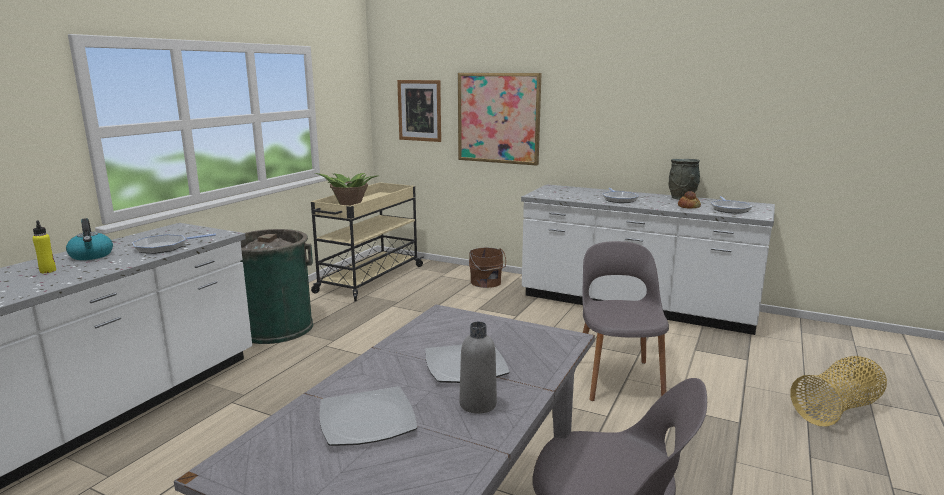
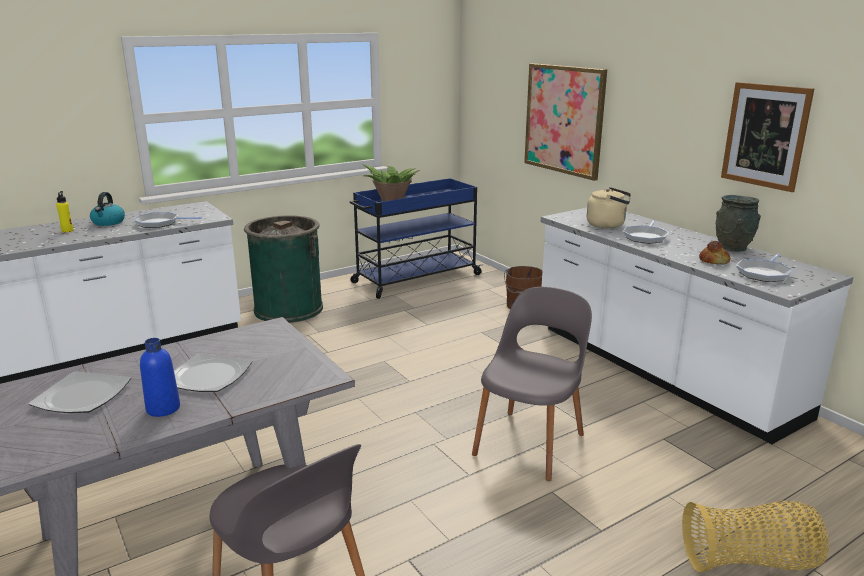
camera: 30 degrees right, 5 degrees up
beige cart [311,182,424,301] -> blue cart [350,178,483,299]
picture [397,80,441,142] -> picture moved to [721,82,814,192]
grey bottle [459,322,497,414] -> blue bottle [140,338,180,417]
none -> beige kettle [587,187,631,228]

